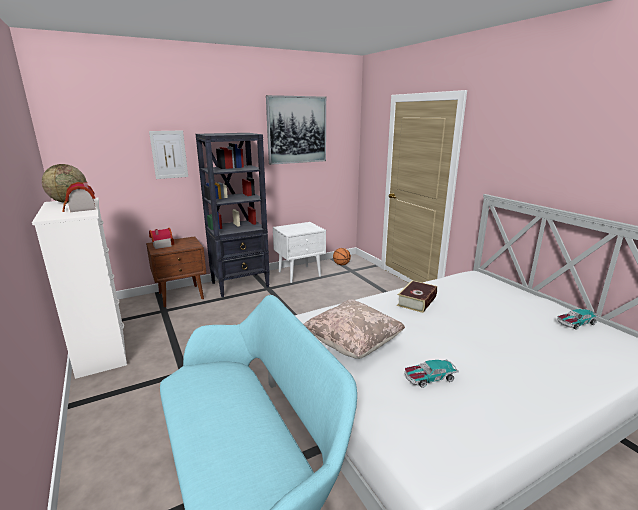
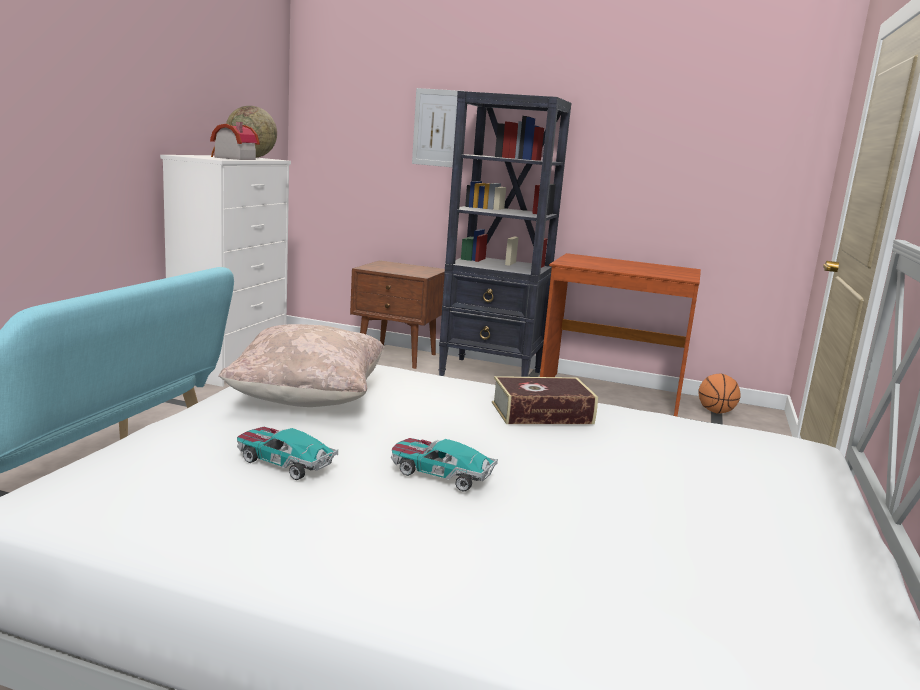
camera: 45 degrees right, 5 degrees down
toy house [149,228,174,249] -> none
picture [266,95,326,165] -> none
white nightstand [273,222,326,283] -> brown desk [540,253,701,417]
toy car [557,309,599,330] -> toy car moved to [391,438,498,492]

